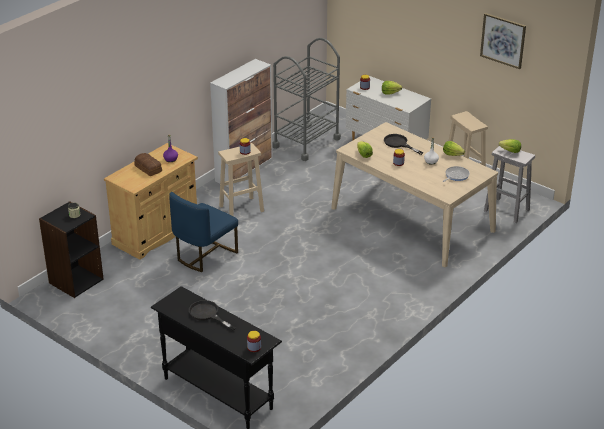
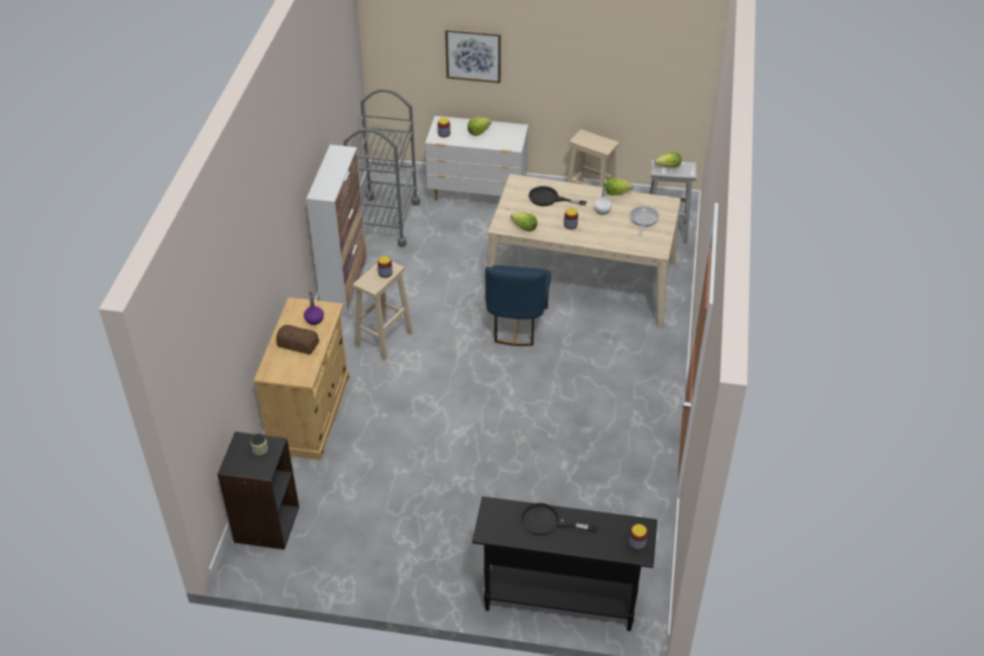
camera: 30 degrees left, 10 degrees up
blue chair [169,192,238,272] -> blue chair moved to [485,265,551,346]
picture [480,13,526,69] -> picture moved to [445,29,501,83]

